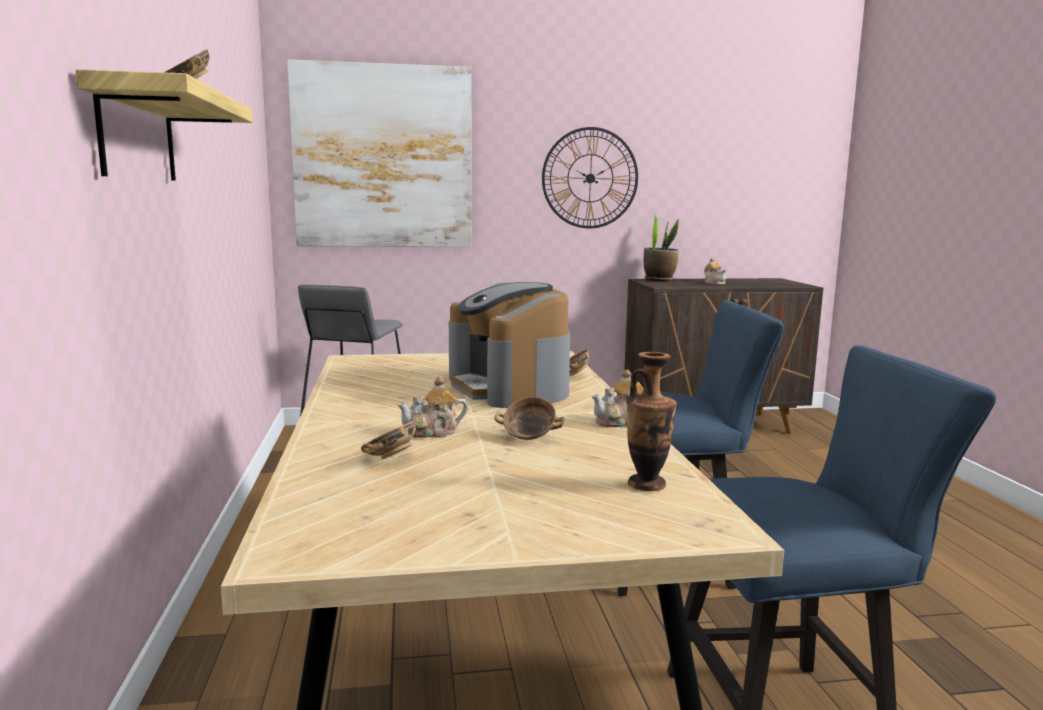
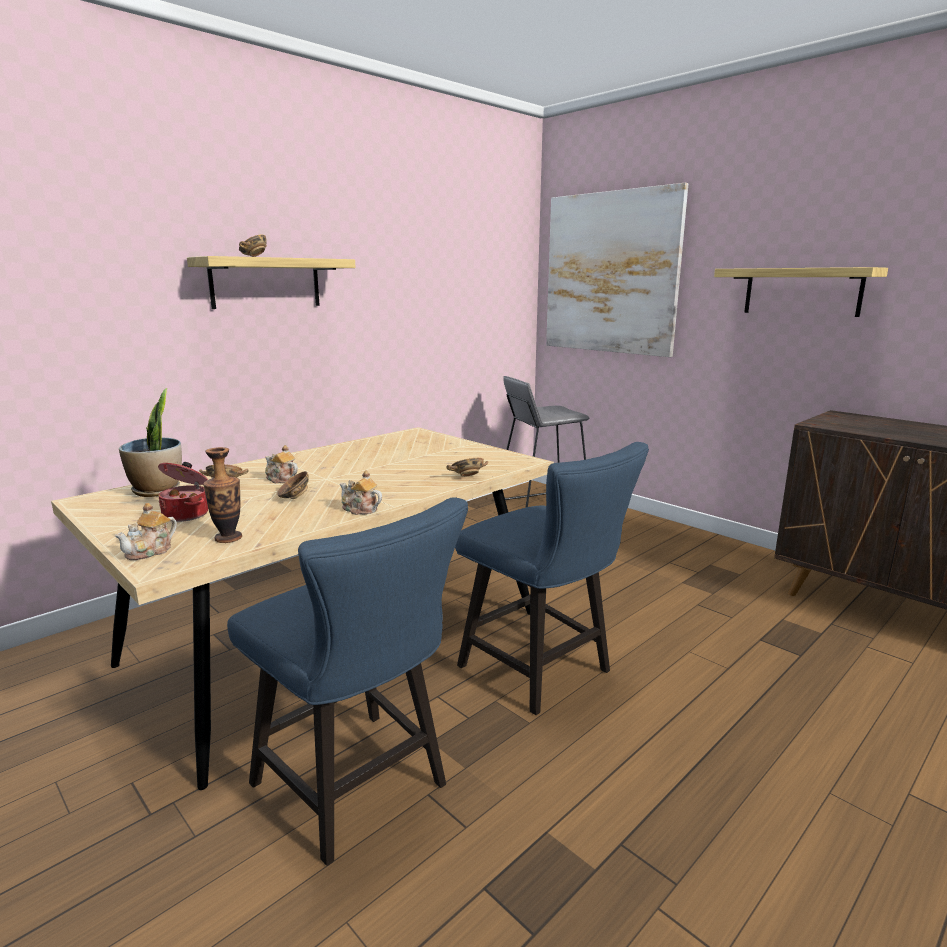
camera: 55 degrees right, 5 degrees up
coffee machine [449,282,570,408] -> none
wall clock [542,127,638,229] -> shelf [714,267,888,317]
potted plant [644,214,679,282] -> potted plant moved to [119,388,182,497]
teapot [704,258,726,285] -> teapot moved to [115,503,177,560]
none -> cooking pot [158,462,208,522]

